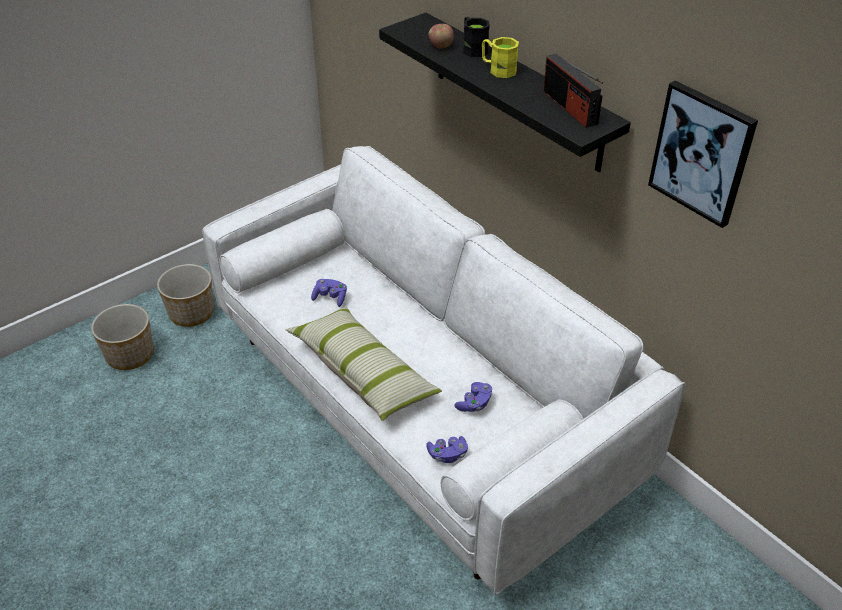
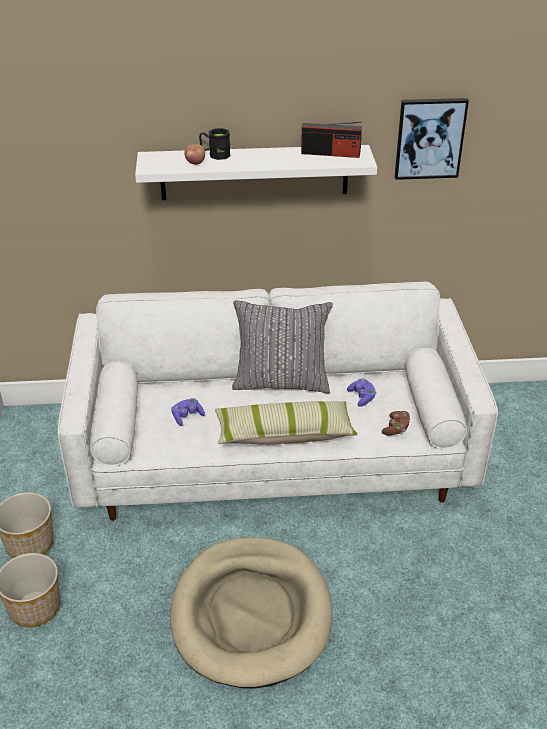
camera: 55 degrees left, 5 degrees down
black shelf [379,13,631,172] -> white shelf [135,145,377,200]
purple game controller [426,436,468,463] -> brown game controller [382,411,410,436]
yellow mug [482,37,519,78] -> none
none -> beige dog bed [170,537,332,689]
none -> grey pillow [232,301,333,394]

